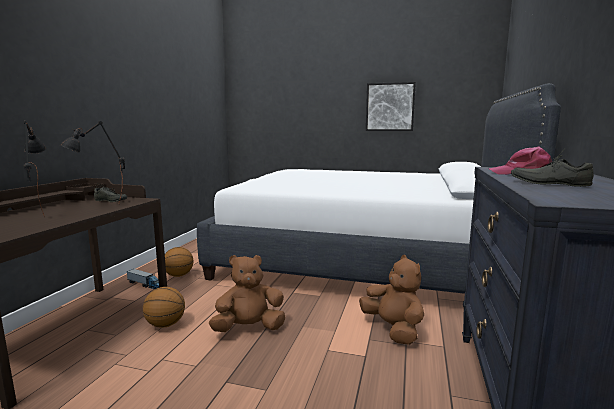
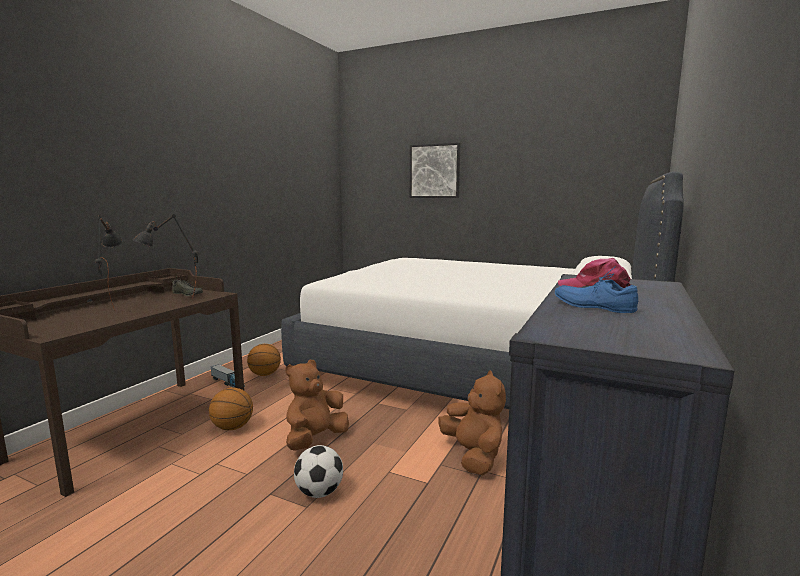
camera: 10 degrees right, 0 degrees up
brown plush toy [209,255,286,332] -> brown plush toy turned 45 degrees counterclockwise [286,360,349,451]
picture [366,82,416,131] -> picture moved to [410,143,460,198]
grey shoe [511,148,594,187] -> blue shoe [555,266,638,313]
none -> football [294,445,343,498]

